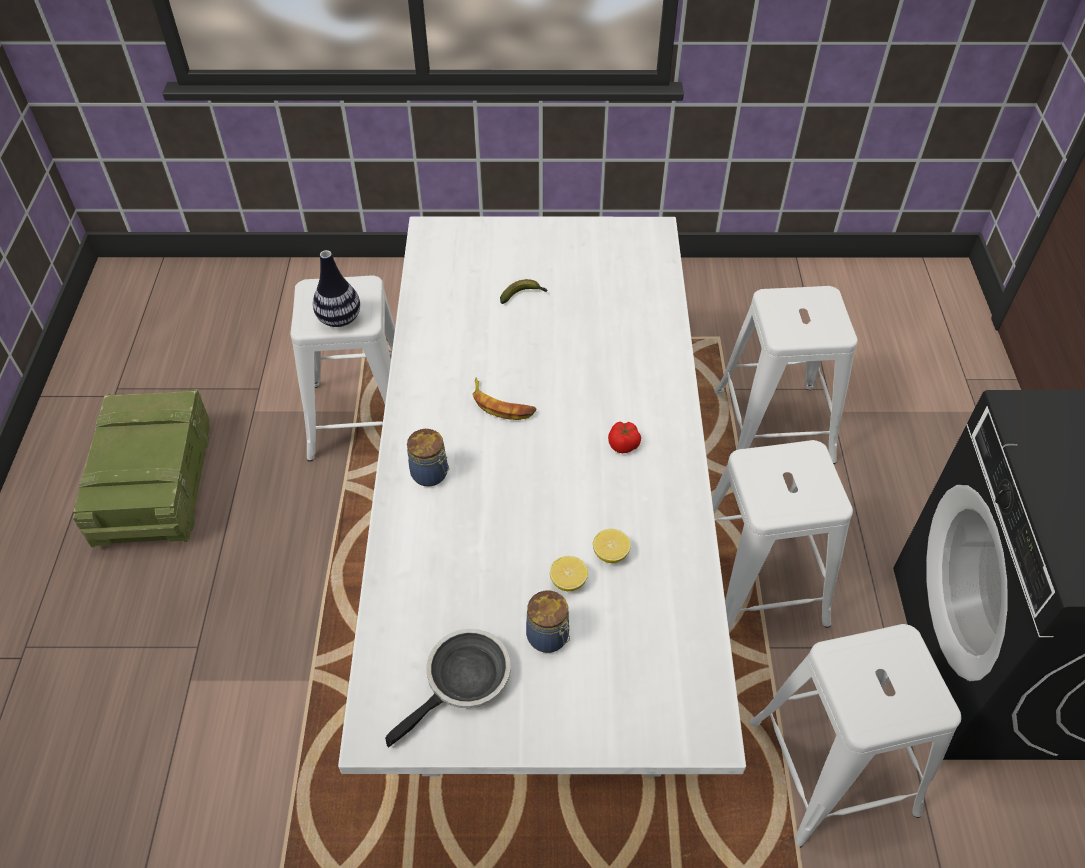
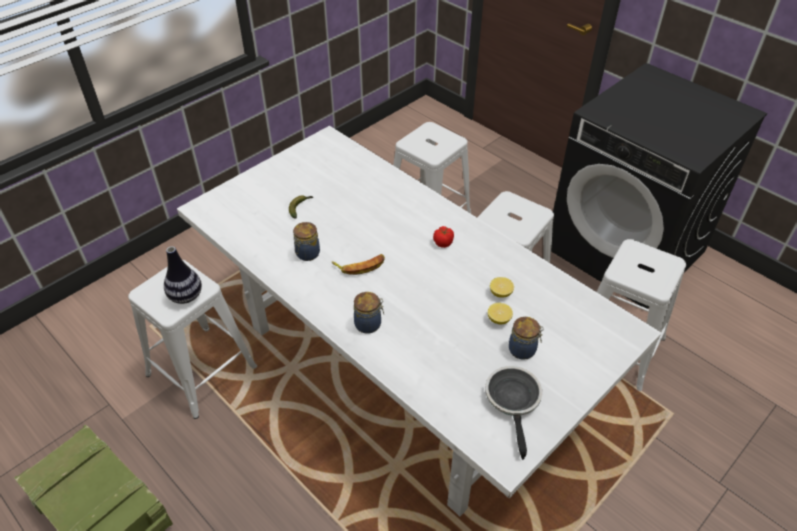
camera: 45 degrees left, 5 degrees down
none -> jar [293,222,320,261]

